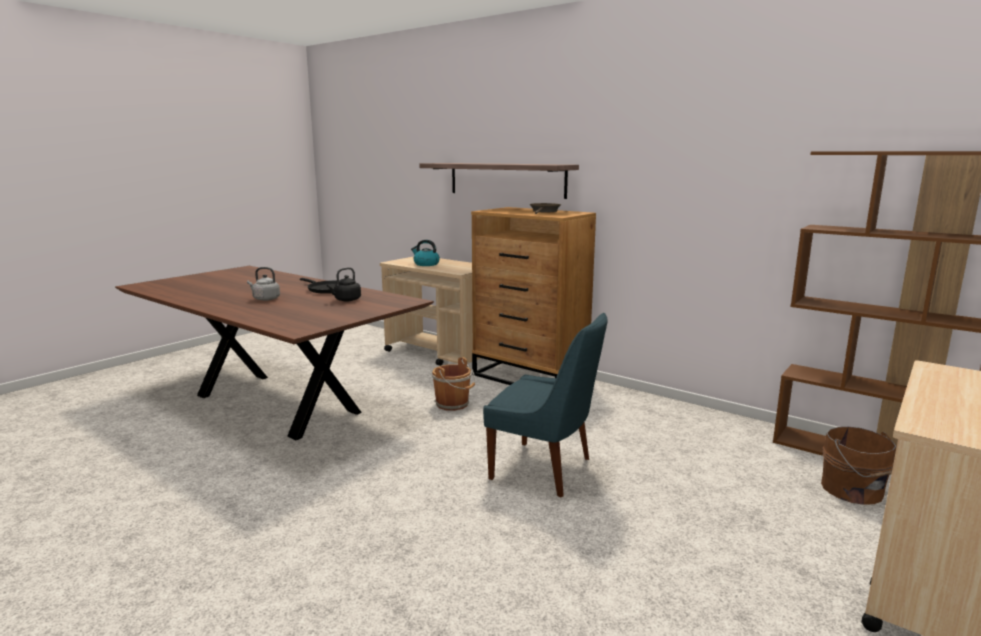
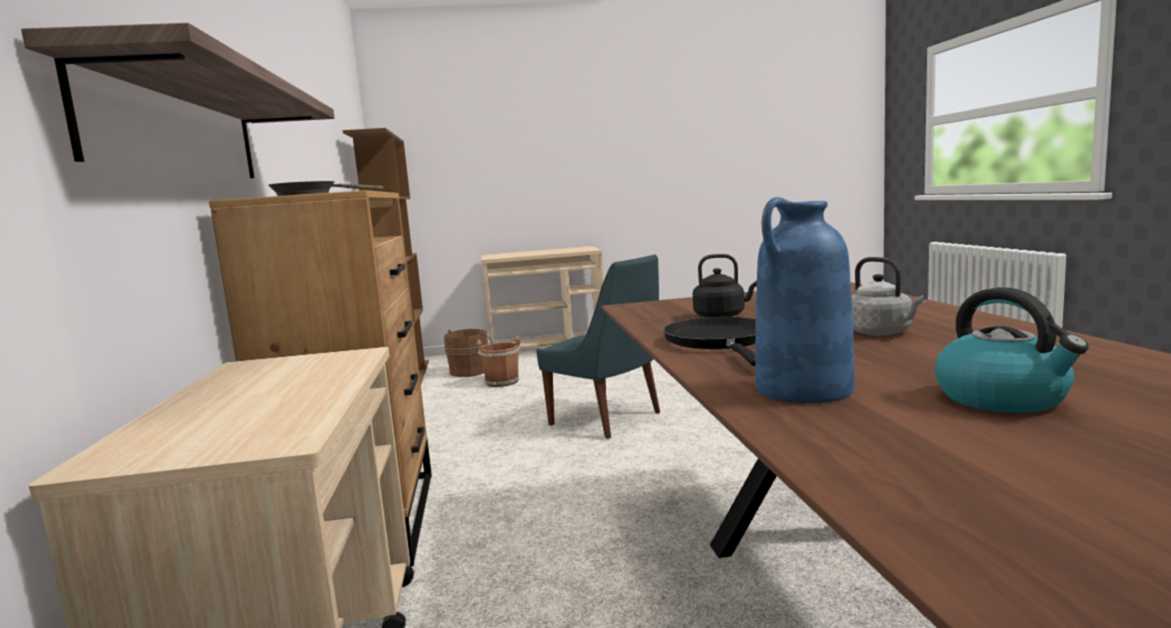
camera: 135 degrees left, 5 degrees down
kettle [411,240,440,266] -> kettle moved to [935,287,1089,413]
brown bucket [432,357,475,411] -> brown bucket moved to [476,336,520,387]
blue chair [483,313,608,498] -> blue chair turned 150 degrees clockwise [536,254,660,439]
none -> blue vase [755,197,855,403]

